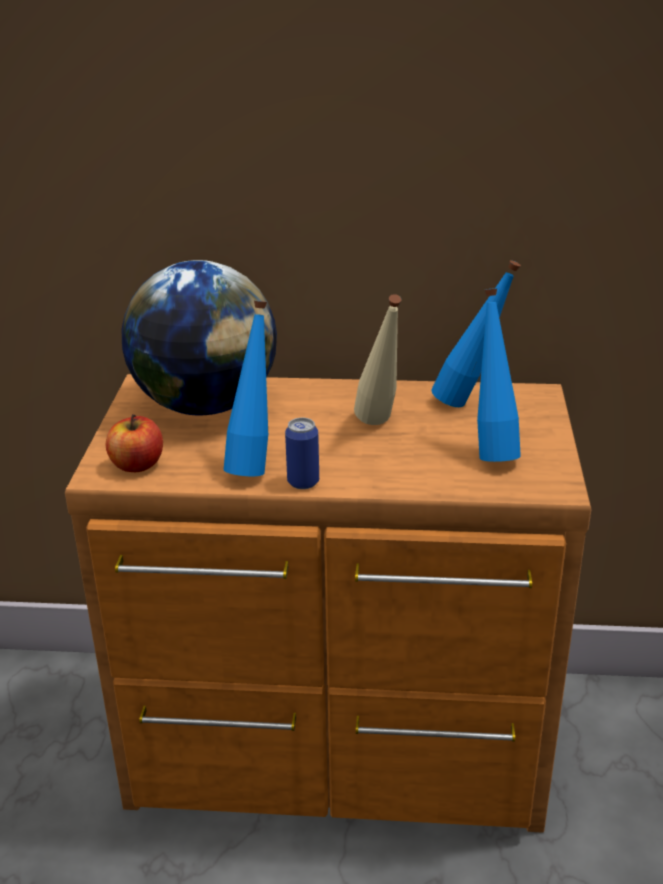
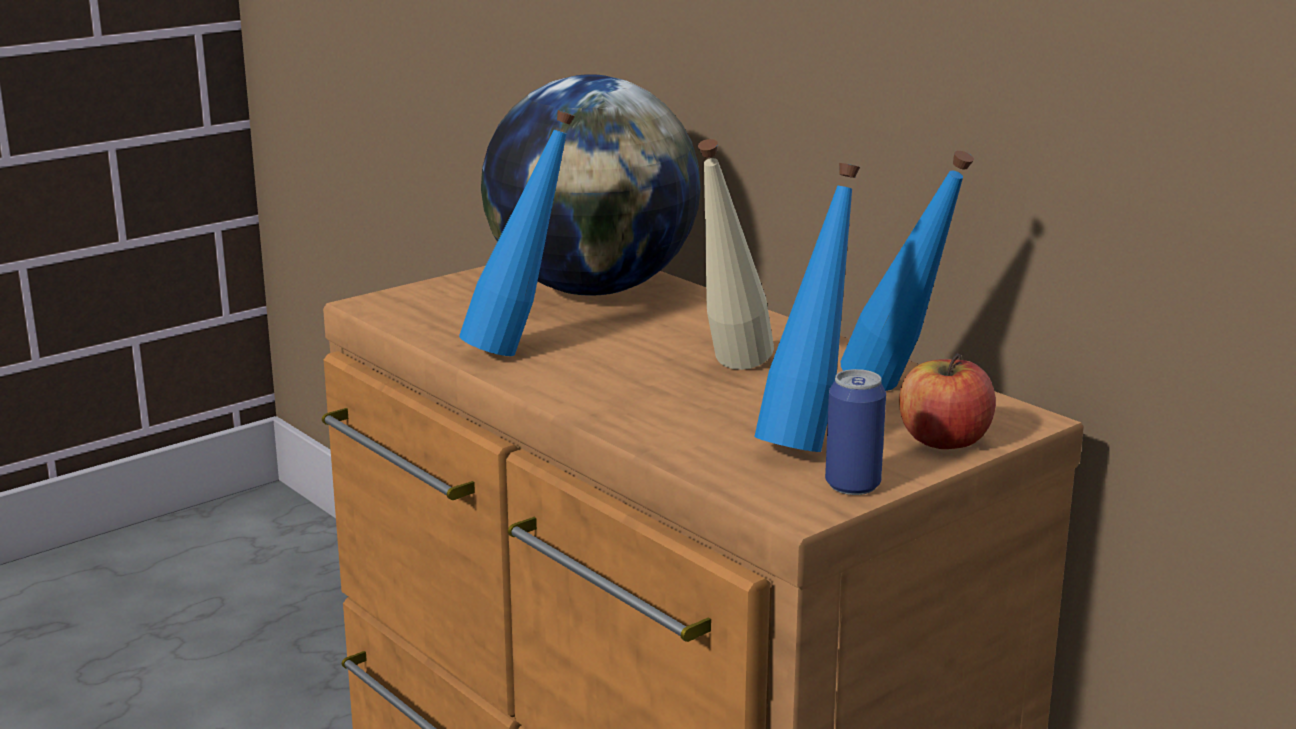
camera: 45 degrees right, 10 degrees down
apple [106,414,163,472] -> apple moved to [899,353,996,449]
can [285,418,319,489] -> can moved to [825,369,886,495]

